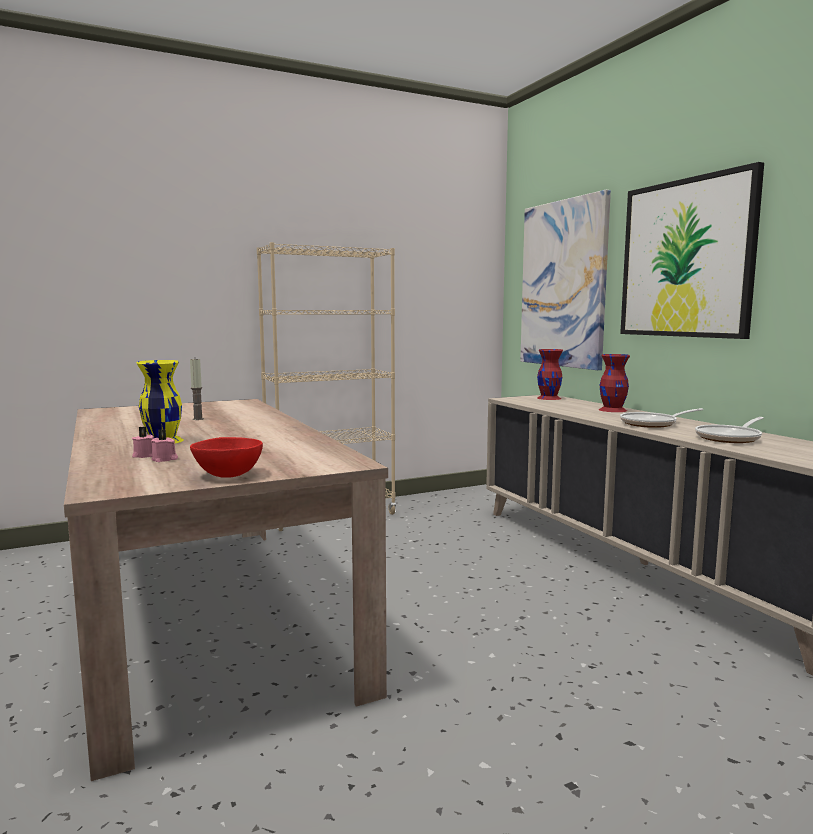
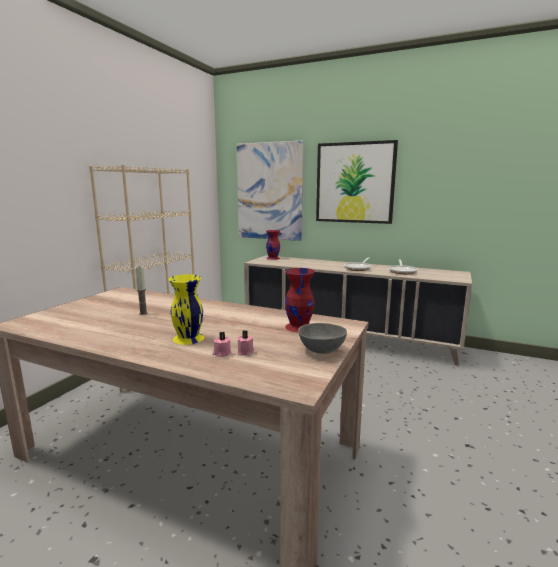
camera: 40 degrees left, 5 degrees up
red bowl [190,437,263,478] -> grey bowl [298,323,347,354]
red vase [599,354,630,412] -> red vase moved to [285,268,315,332]

